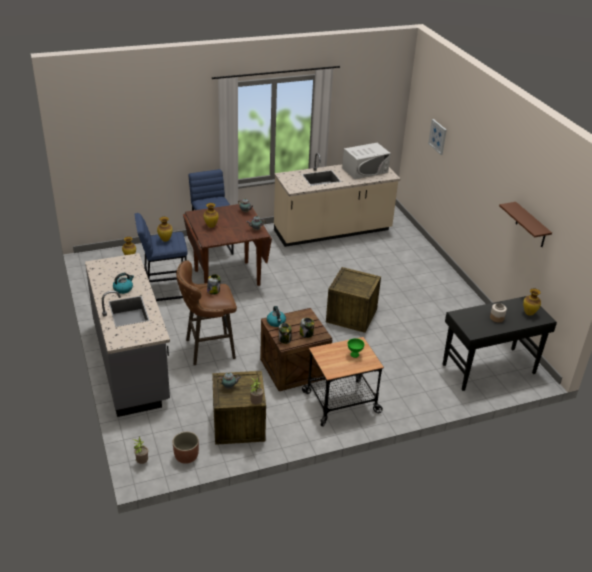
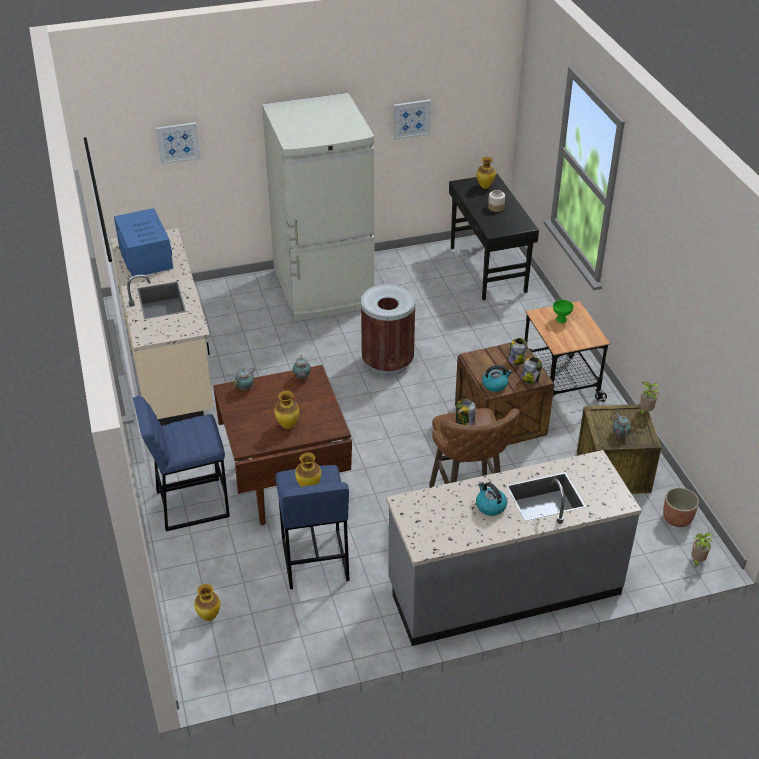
camera: 85 degrees left, 5 degrees up
crate [326,267,381,333] -> brown trash can [361,284,416,376]
white microwave [342,143,390,179] -> blue microwave [114,208,173,276]
brown shelf [499,202,552,247] -> picture [394,100,431,140]
none -> white fridge [262,93,375,320]

